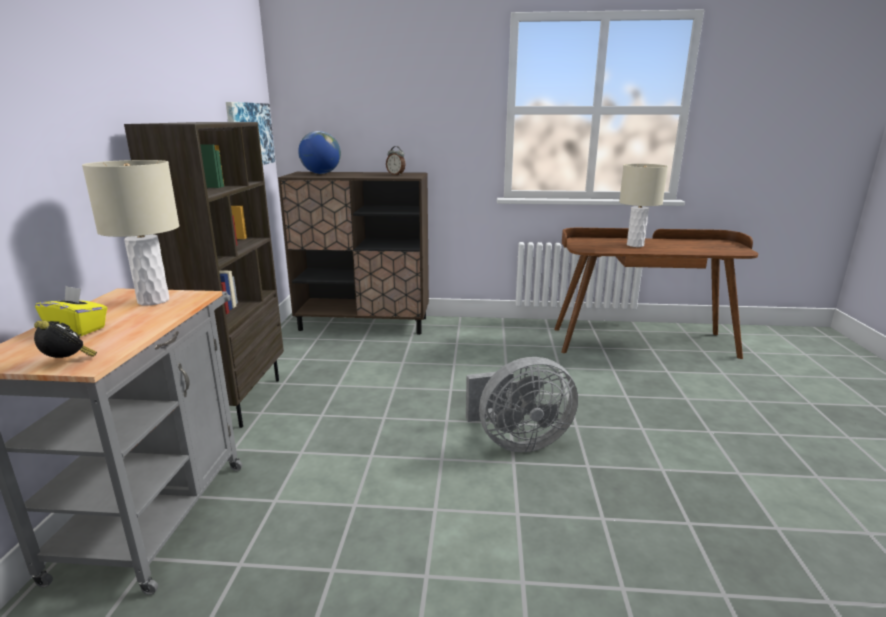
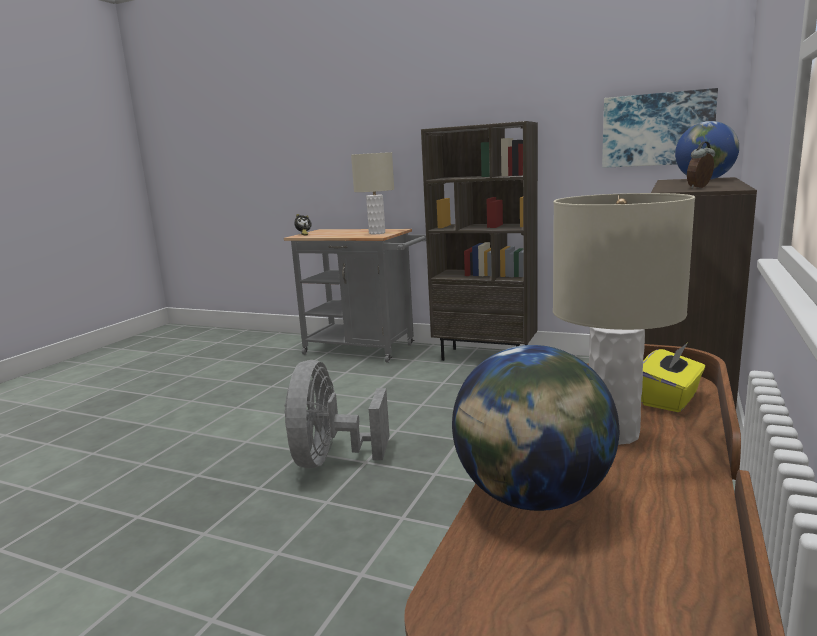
camera: 110 degrees right, 5 degrees down
yellow tissue box [35,286,107,336] -> yellow tissue box moved to [641,343,705,412]
none -> globe [452,345,619,511]

